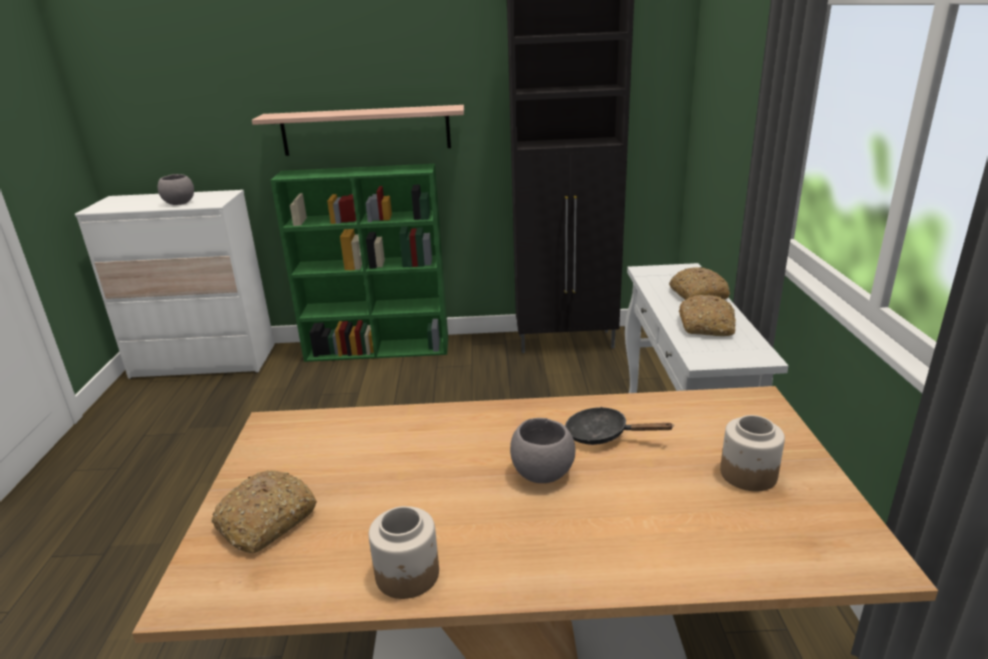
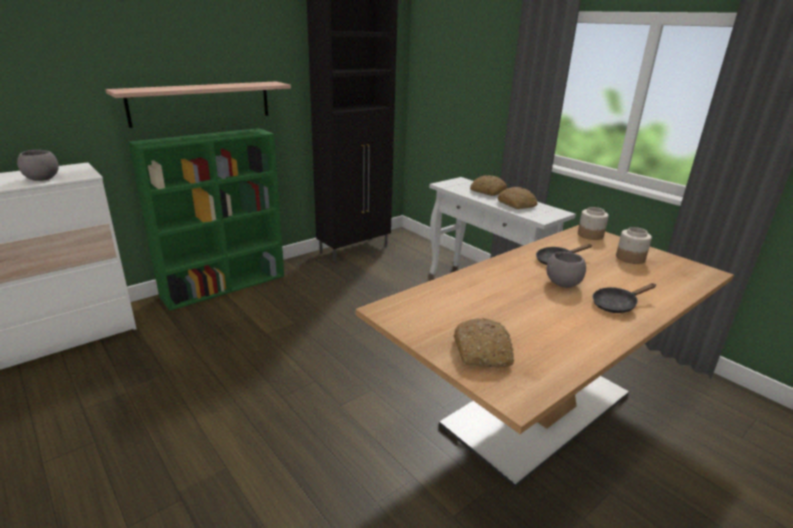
camera: 40 degrees left, 0 degrees up
jar [369,506,439,599] -> jar moved to [578,207,609,240]
none -> black frying pan [593,283,656,313]

